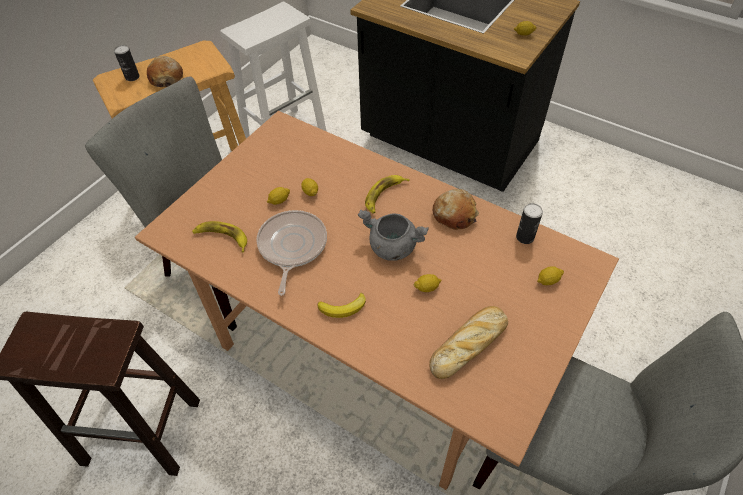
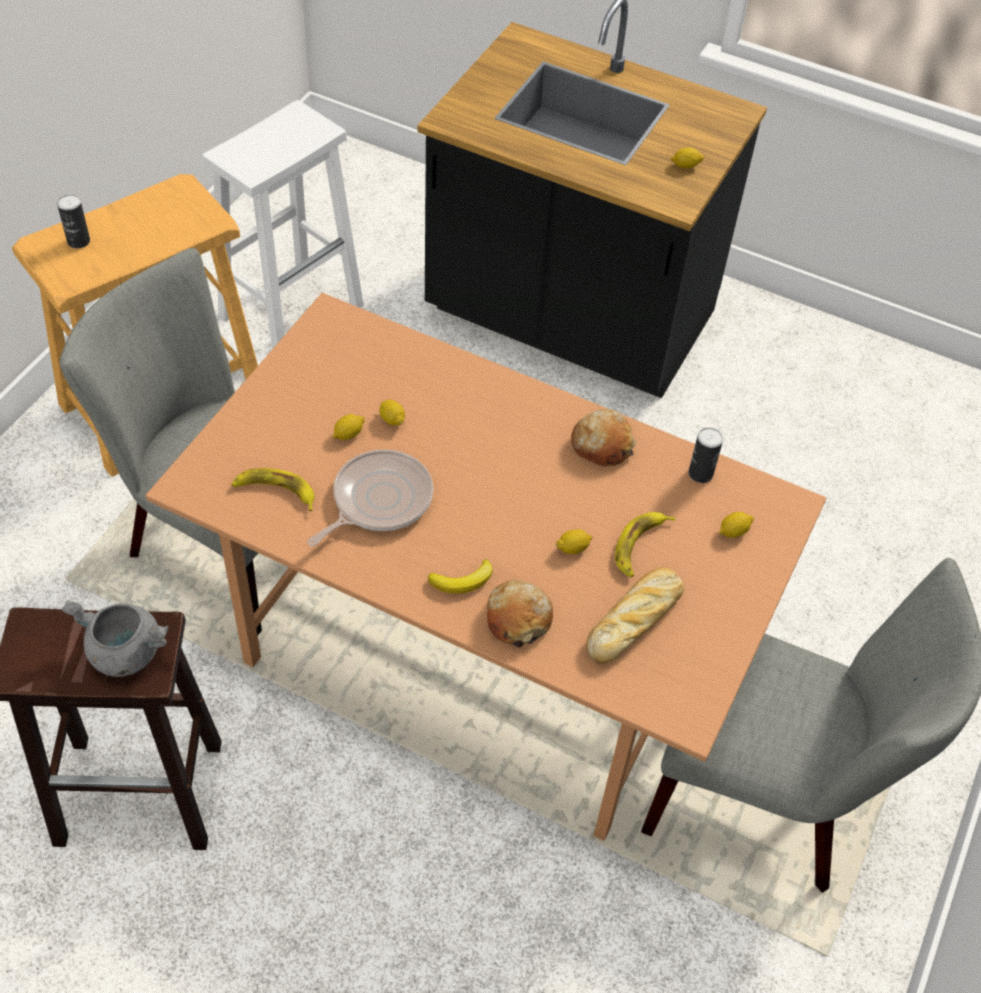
camera: 10 degrees left, 0 degrees up
bread [147,56,183,87] -> bread moved to [487,580,553,647]
frying pan [256,210,327,296] -> frying pan turned 45 degrees clockwise [307,449,433,546]
grey cooking pot [358,210,429,261] -> grey cooking pot moved to [62,600,168,677]
banana [365,175,409,214] -> banana moved to [615,512,675,578]

